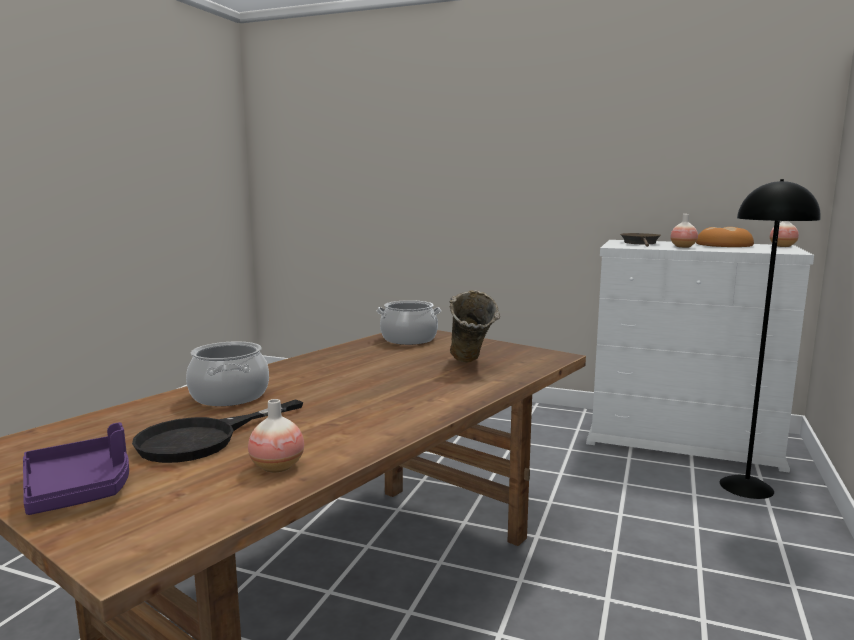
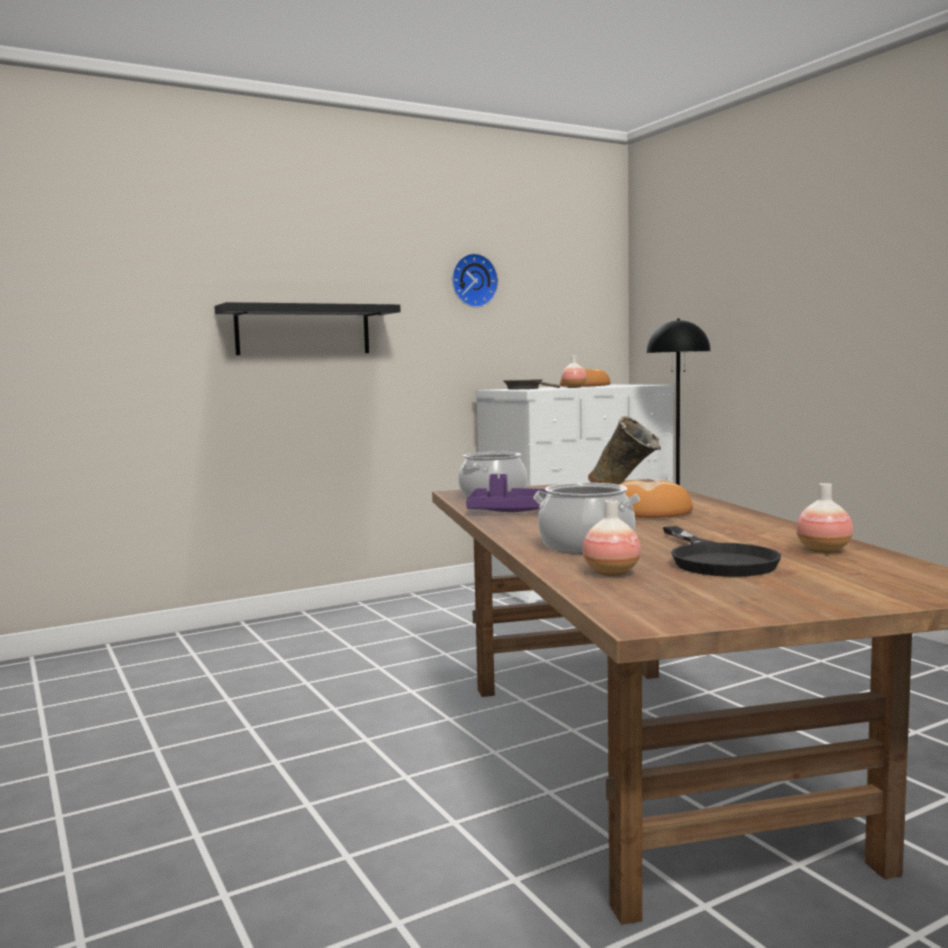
camera: 50 degrees left, 5 degrees down
purple tray [23,422,129,515] -> purple tray moved to [466,474,547,512]
vase [770,221,799,247] -> vase moved to [583,500,641,576]
none -> black shelf [214,302,401,355]
none -> wall clock [452,253,498,308]
none -> bread [619,480,693,518]

